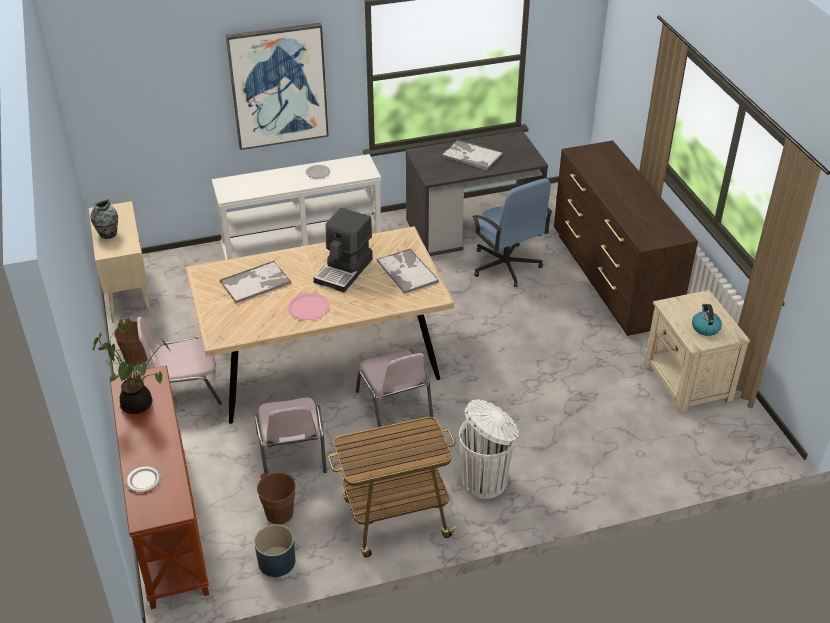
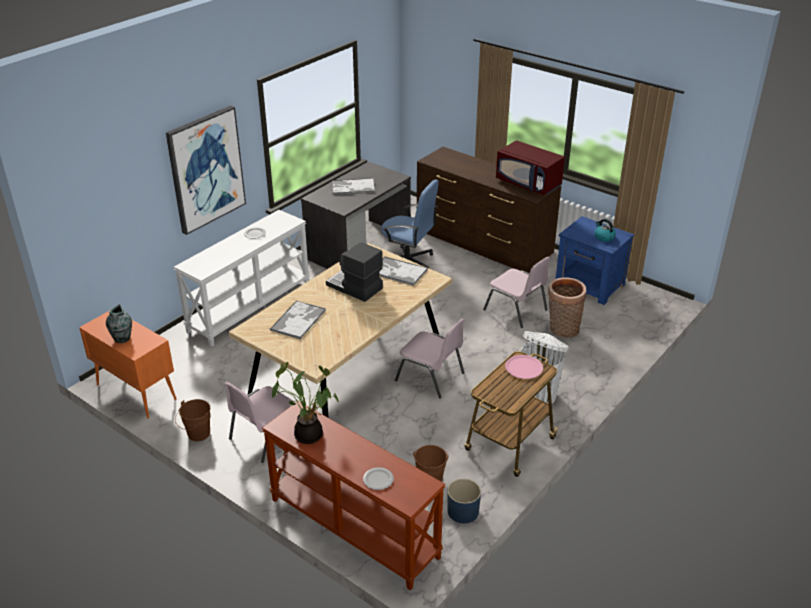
camera: 35 degrees left, 5 degrees down
beige cabinet [89,201,152,323] -> orange cabinet [79,311,176,418]
pink chair [254,397,327,475] -> pink chair moved to [483,256,550,328]
pink plate [288,293,330,320] -> pink plate moved to [505,355,543,379]
coffee machine [314,208,373,292] -> coffee machine turned 135 degrees clockwise [326,242,383,302]
beige nightstand [644,290,750,414] -> blue nightstand [556,216,634,305]
none -> red microwave [496,140,565,195]
none -> basket [548,277,586,338]

